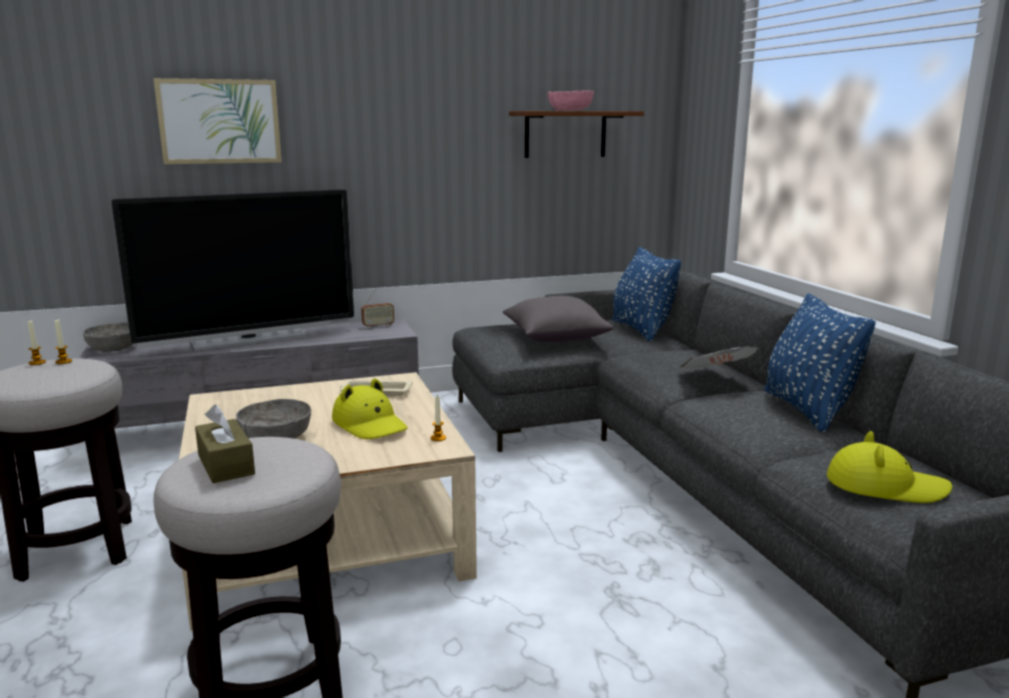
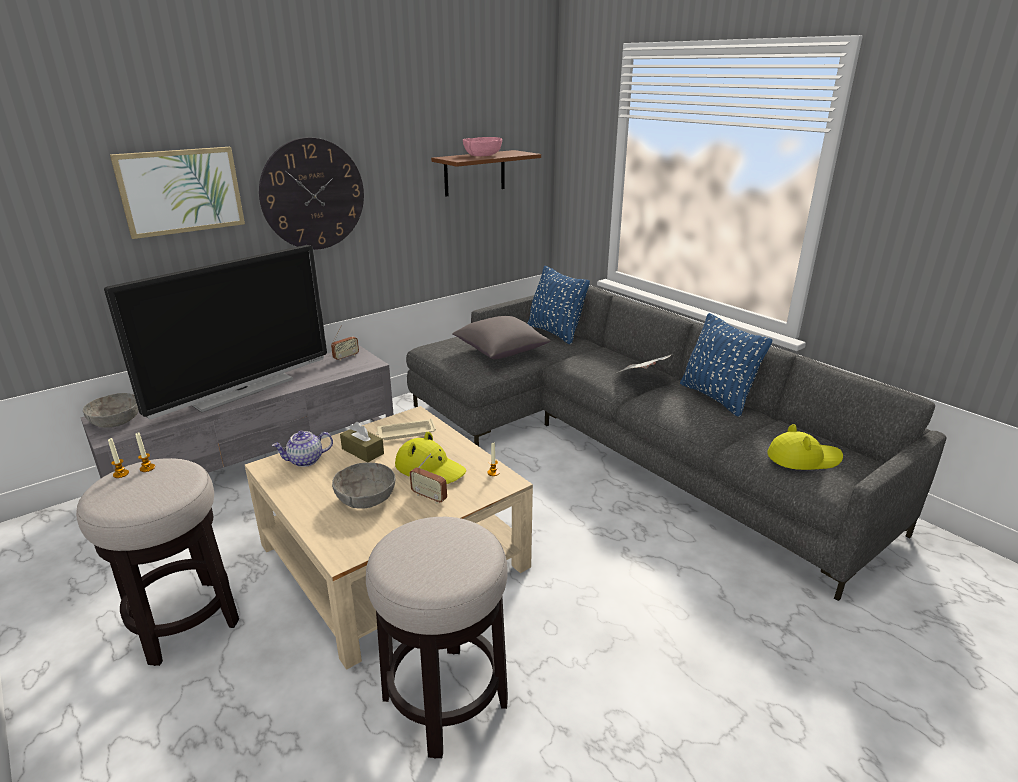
camera: 20 degrees left, 10 degrees up
brown tissue box [195,404,255,483] -> brown tissue box moved to [340,422,384,462]
none -> wall clock [259,137,364,250]
none -> teapot [272,431,333,467]
none -> radio [410,453,447,504]

